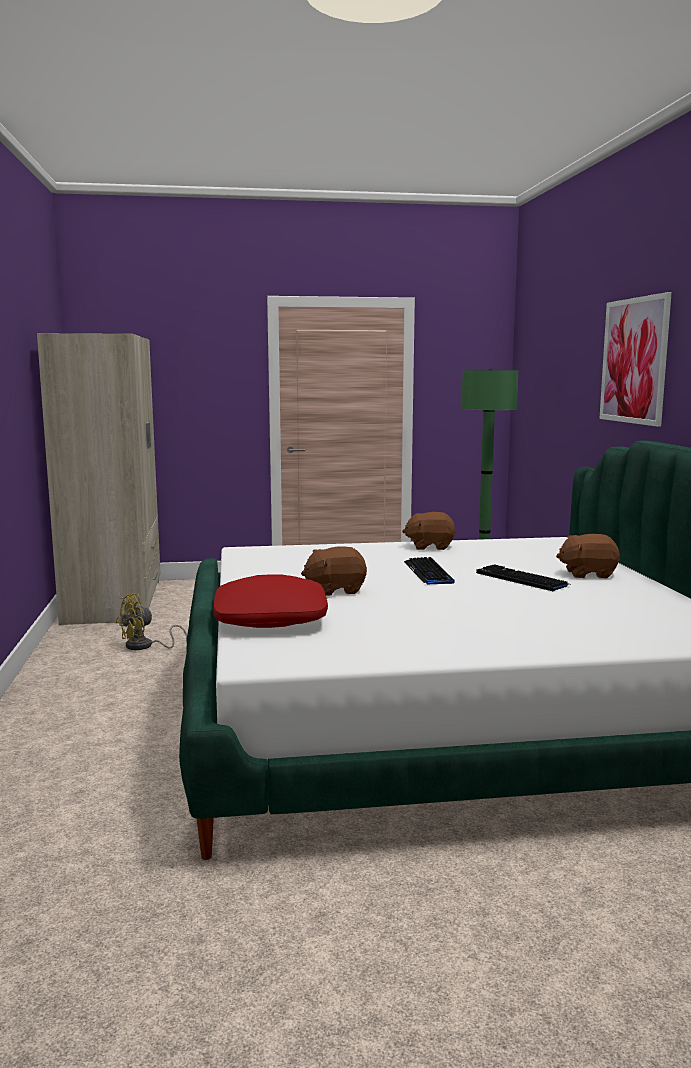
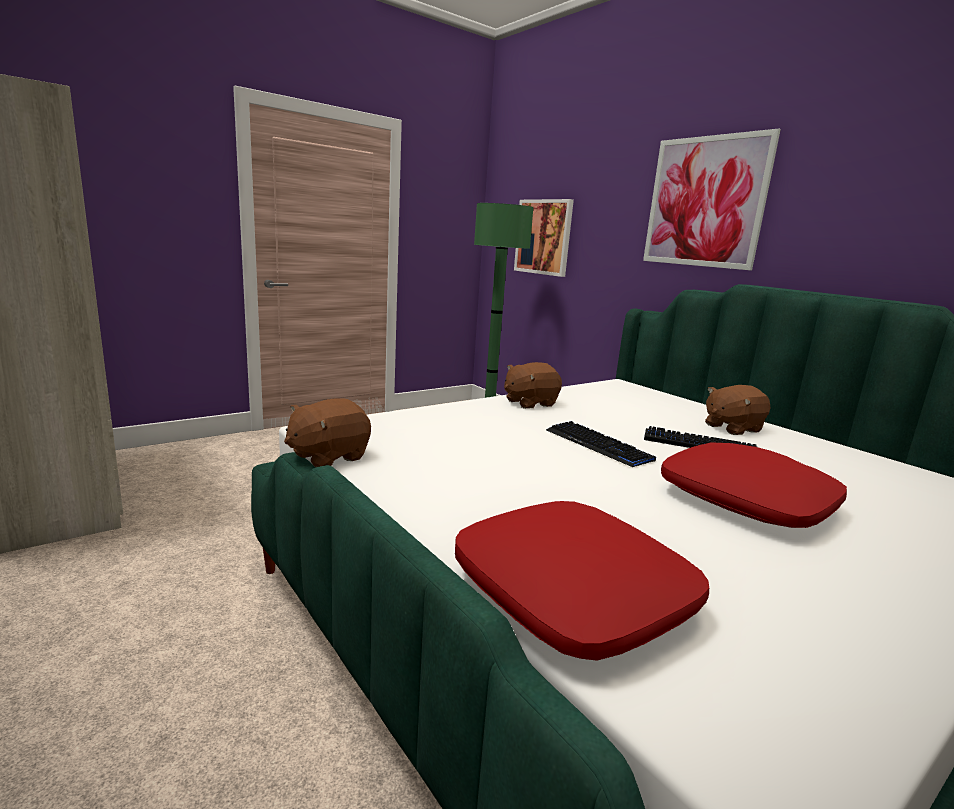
camera: 30 degrees left, 5 degrees up
yellow fan [116,593,187,650] -> none
brown plush toy [301,546,367,596] -> brown plush toy moved to [284,398,371,467]
none -> picture [514,199,574,277]
none -> red pillow [661,442,847,528]

